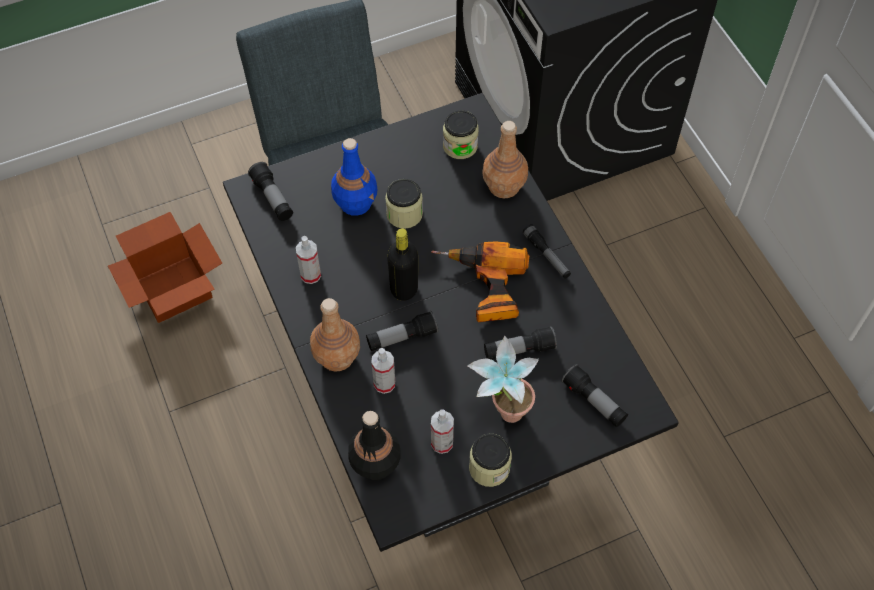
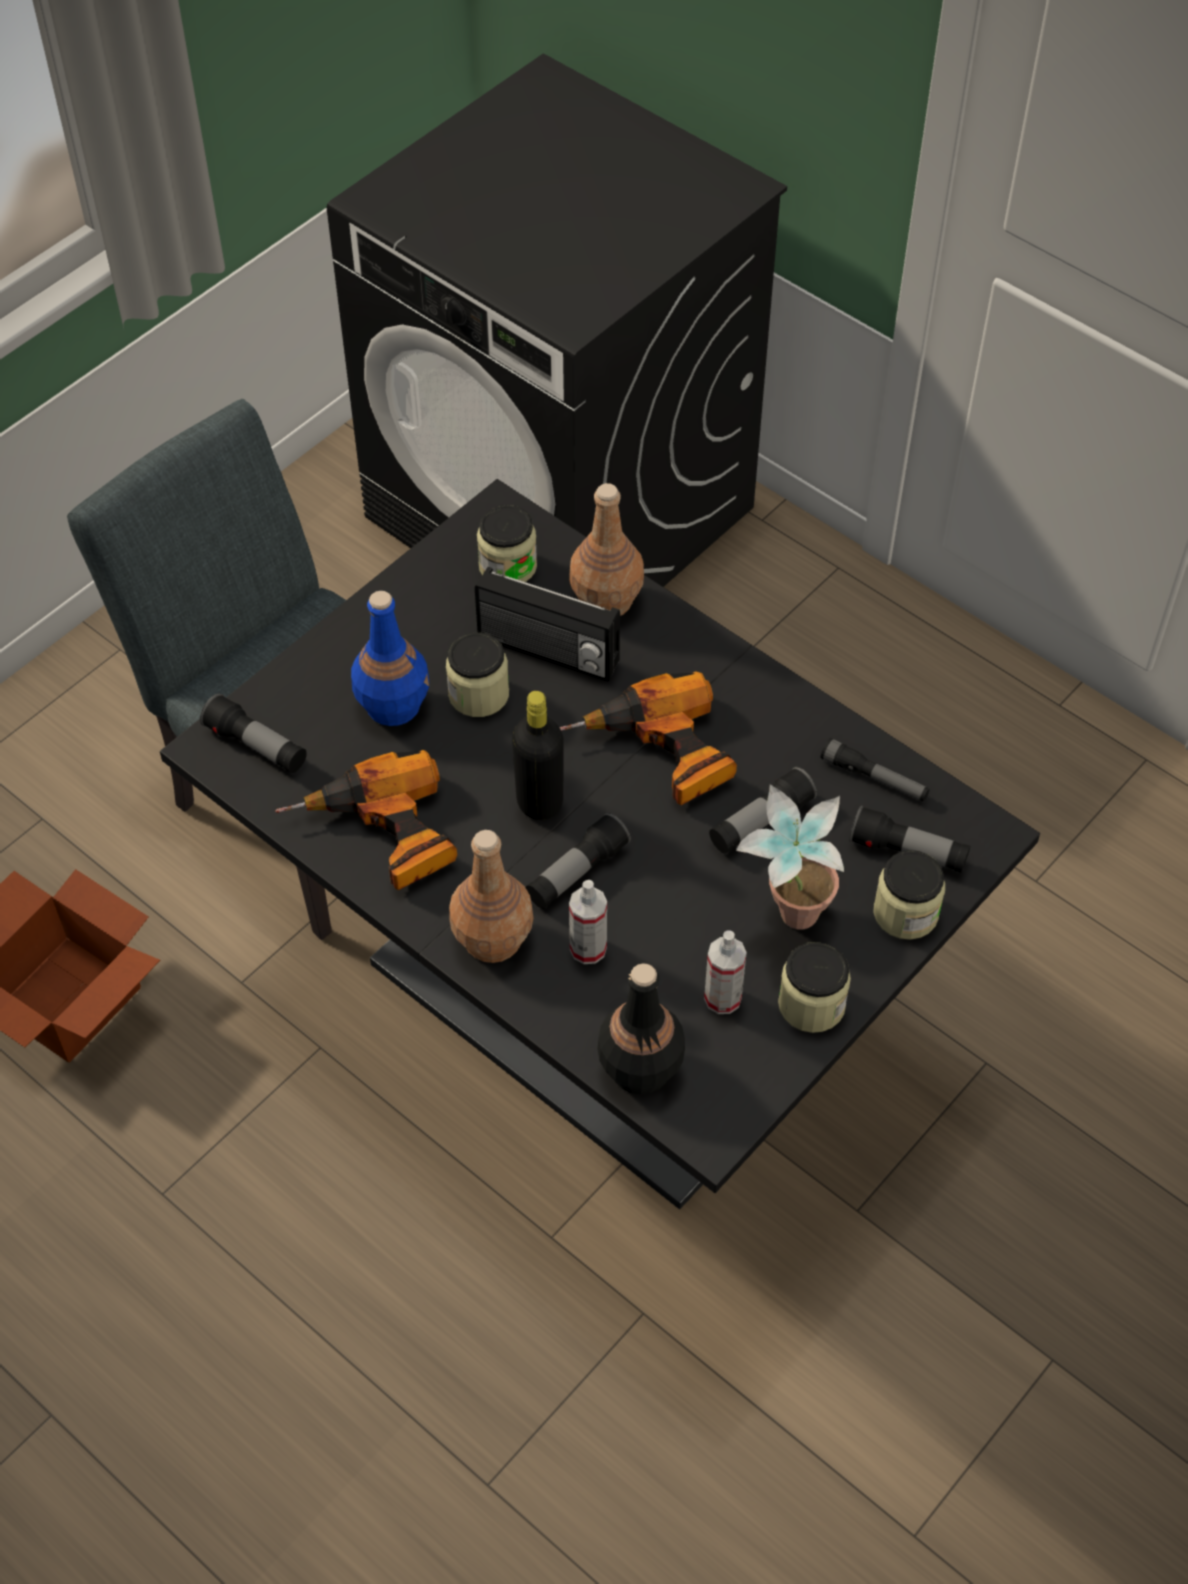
camera: 25 degrees left, 5 degrees down
spray bottle [296,236,321,284] -> power drill [275,750,457,890]
flashlight [522,224,571,279] -> flashlight moved to [821,738,930,802]
none -> radio [475,567,620,682]
none -> jar [873,850,945,940]

